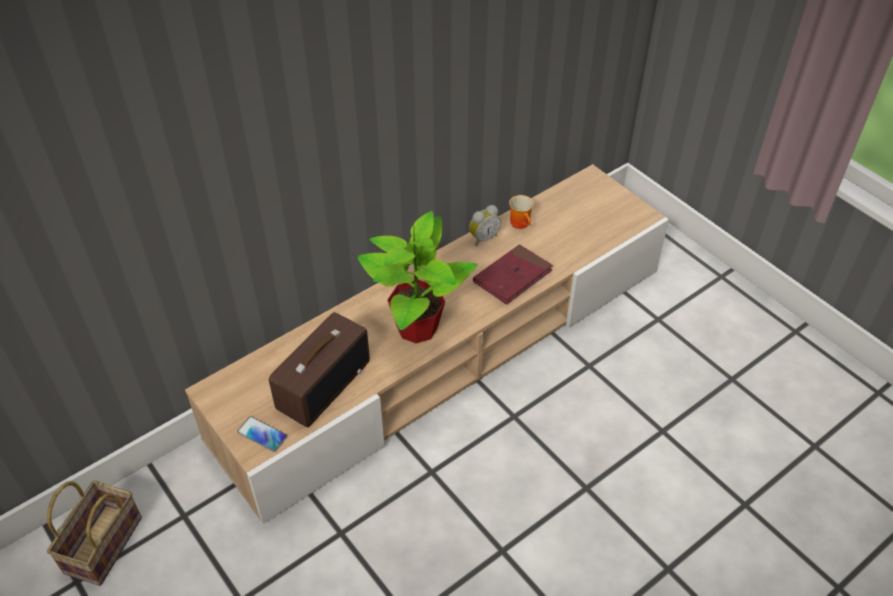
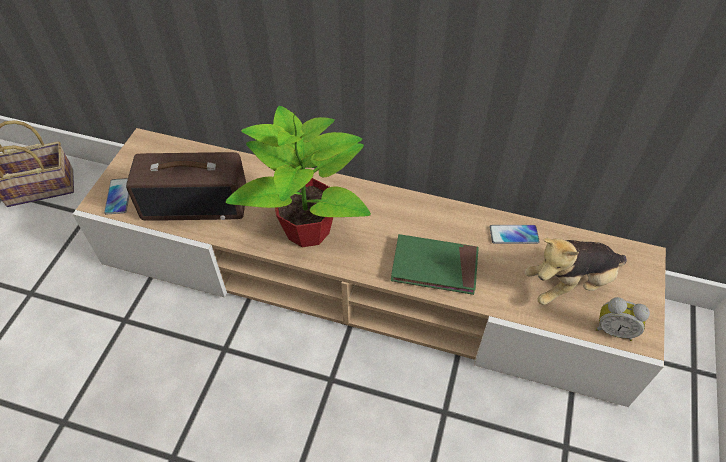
camera: 55 degrees right, 5 degrees up
alarm clock [469,205,501,246] -> alarm clock moved to [596,297,650,341]
red book [473,244,553,305] -> green book [391,234,479,295]
mug [509,195,534,229] -> phone [490,225,540,244]
none -> plush toy [525,238,627,305]

